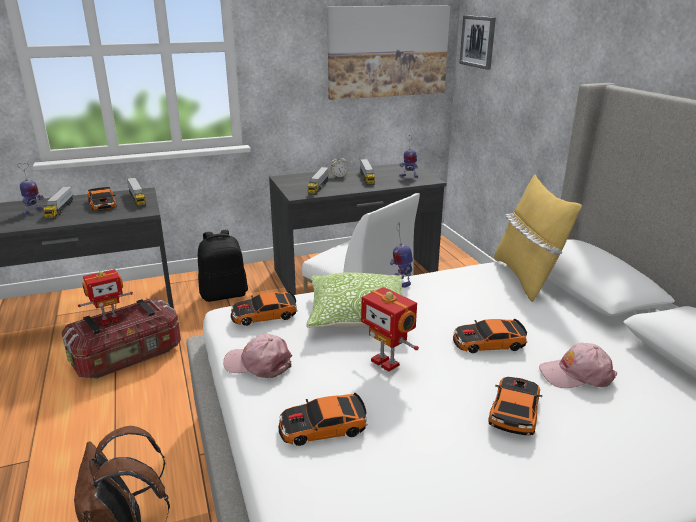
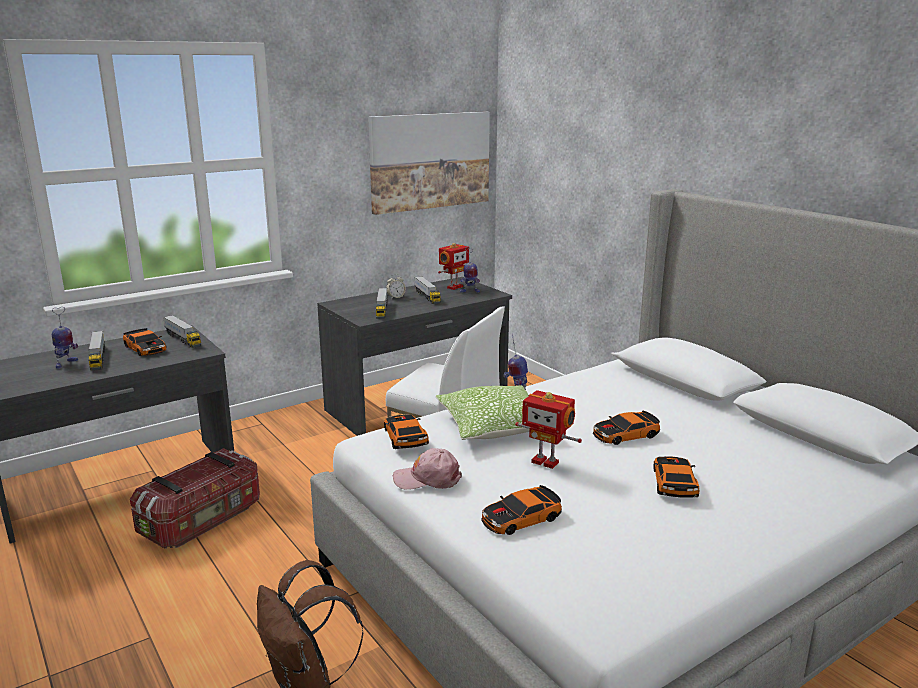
camera: 15 degrees left, 5 degrees down
toy robot [78,269,133,325] -> toy robot moved to [438,243,469,290]
black backpack [198,230,248,302] -> none
toy car [231,291,297,326] -> toy car turned 105 degrees clockwise [384,415,429,449]
picture [459,15,496,70] -> none
yellow pillow [494,174,582,302] -> none
pink cap [539,343,617,388] -> none

